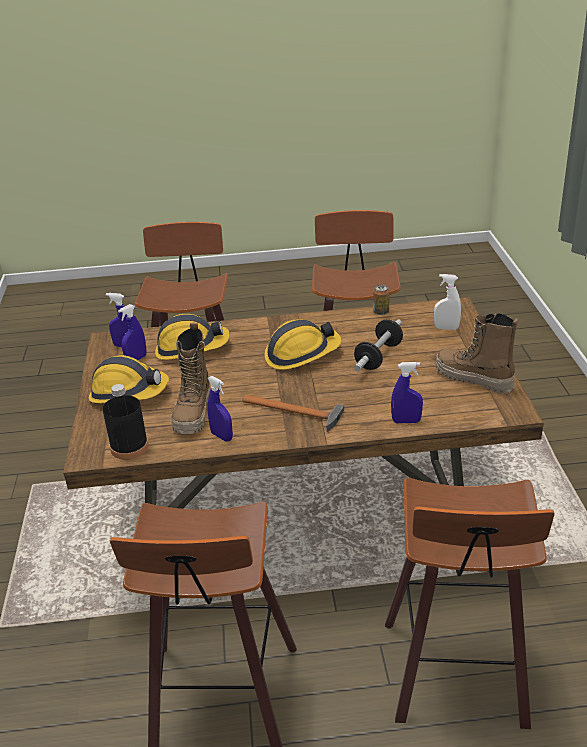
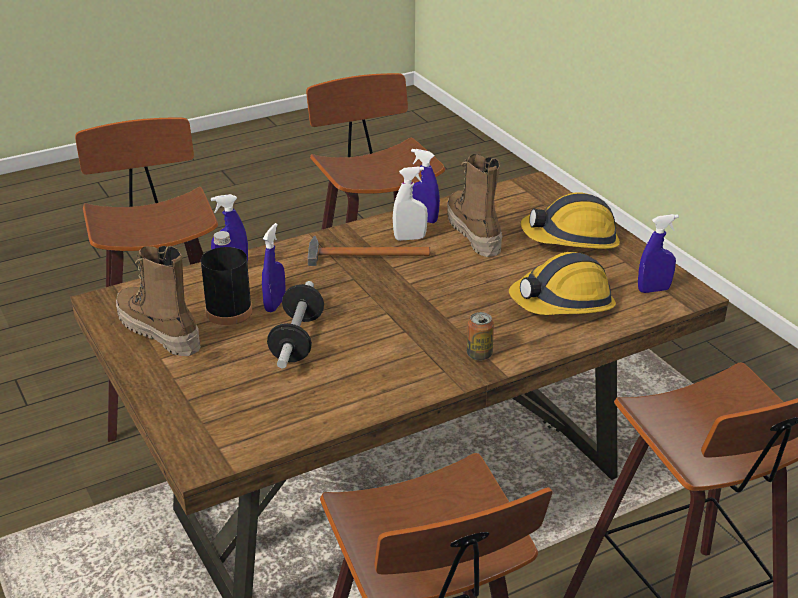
camera: 155 degrees right, 0 degrees up
black bottle [102,384,149,459] -> black bottle moved to [201,231,252,325]
blue spray bottle [118,304,146,360] -> blue spray bottle moved to [262,223,286,312]
hard hat [264,319,341,370] -> none
can [373,285,390,315] -> can moved to [467,312,494,361]
white spray bottle [434,274,461,330] -> white spray bottle moved to [393,166,428,241]
boot [435,313,518,393] -> boot turned 150 degrees counterclockwise [116,246,201,356]

